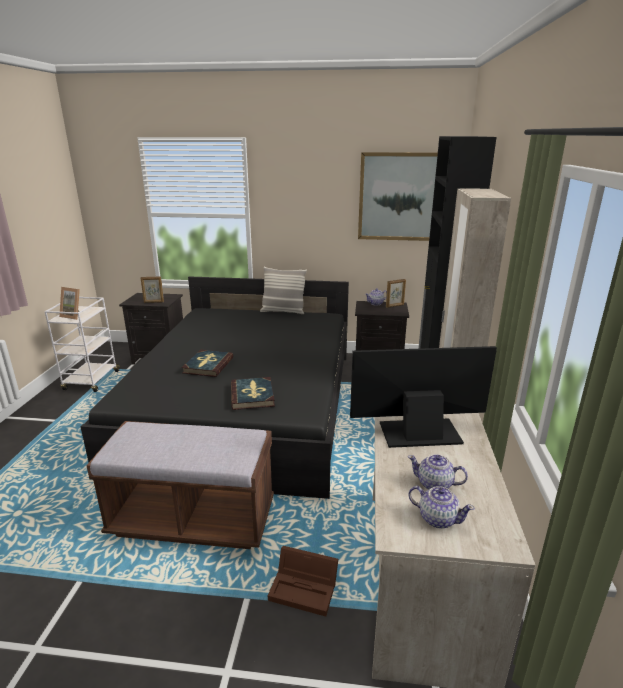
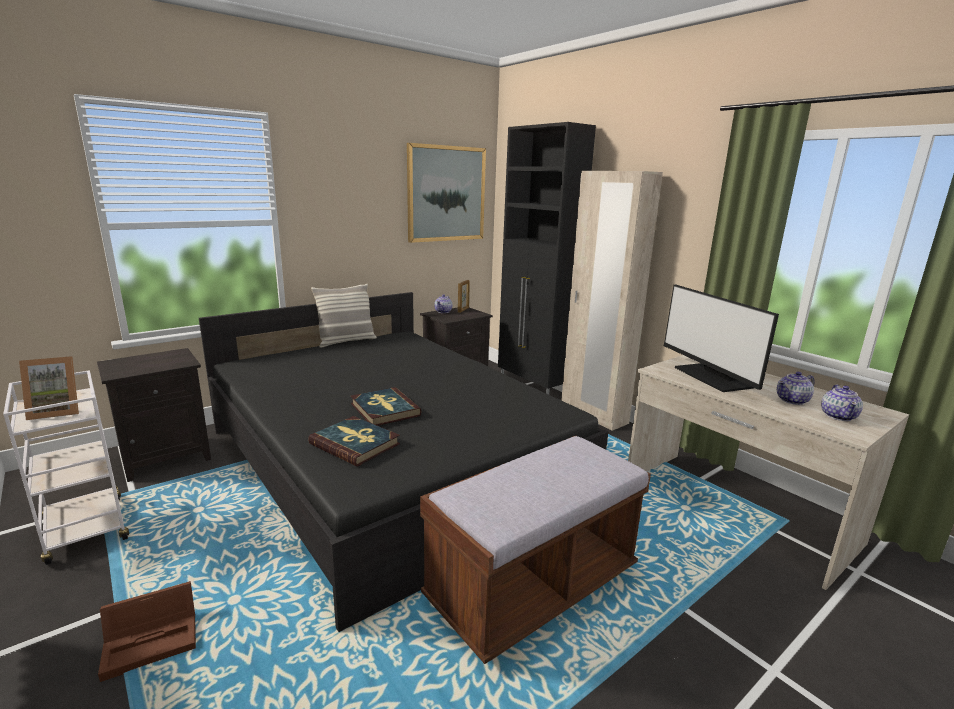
camera: 45 degrees left, 5 degrees down
picture frame [141,276,164,303] -> none
book [231,377,275,410] -> book moved to [308,416,400,467]
brown storage box [268,546,338,616] -> brown storage box moved to [98,581,196,682]
monitor [350,346,497,448] -> monitor turned 60 degrees counterclockwise [664,285,779,392]
teapot [408,486,475,529] -> teapot turned 120 degrees clockwise [821,384,863,421]

